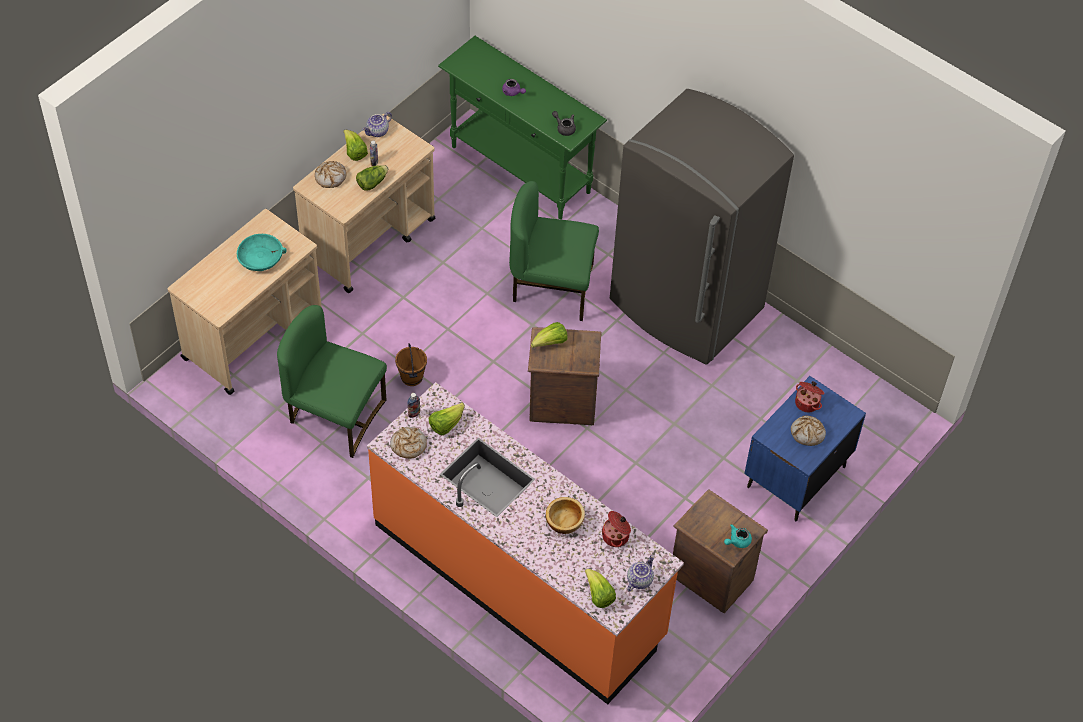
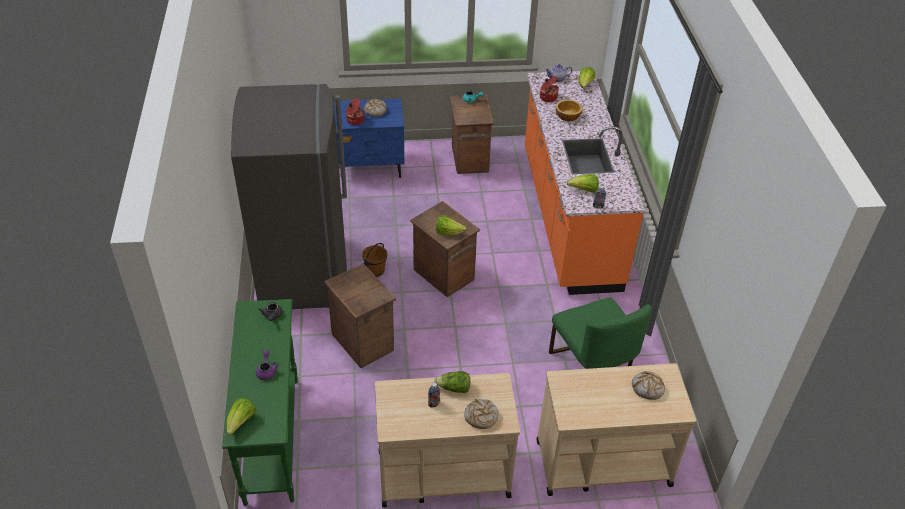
camera: 135 degrees left, 10 degrees down
turquoise bowl [237,234,287,271] -> none
lettuce [343,130,368,161] -> lettuce moved to [227,398,256,436]
teapot [362,112,392,137] -> none
bread [390,427,427,459] -> bread moved to [632,371,665,400]
brown bucket [395,343,427,386] -> brown bucket moved to [362,243,387,277]
green chair [509,181,599,321] -> crate [324,264,396,368]

